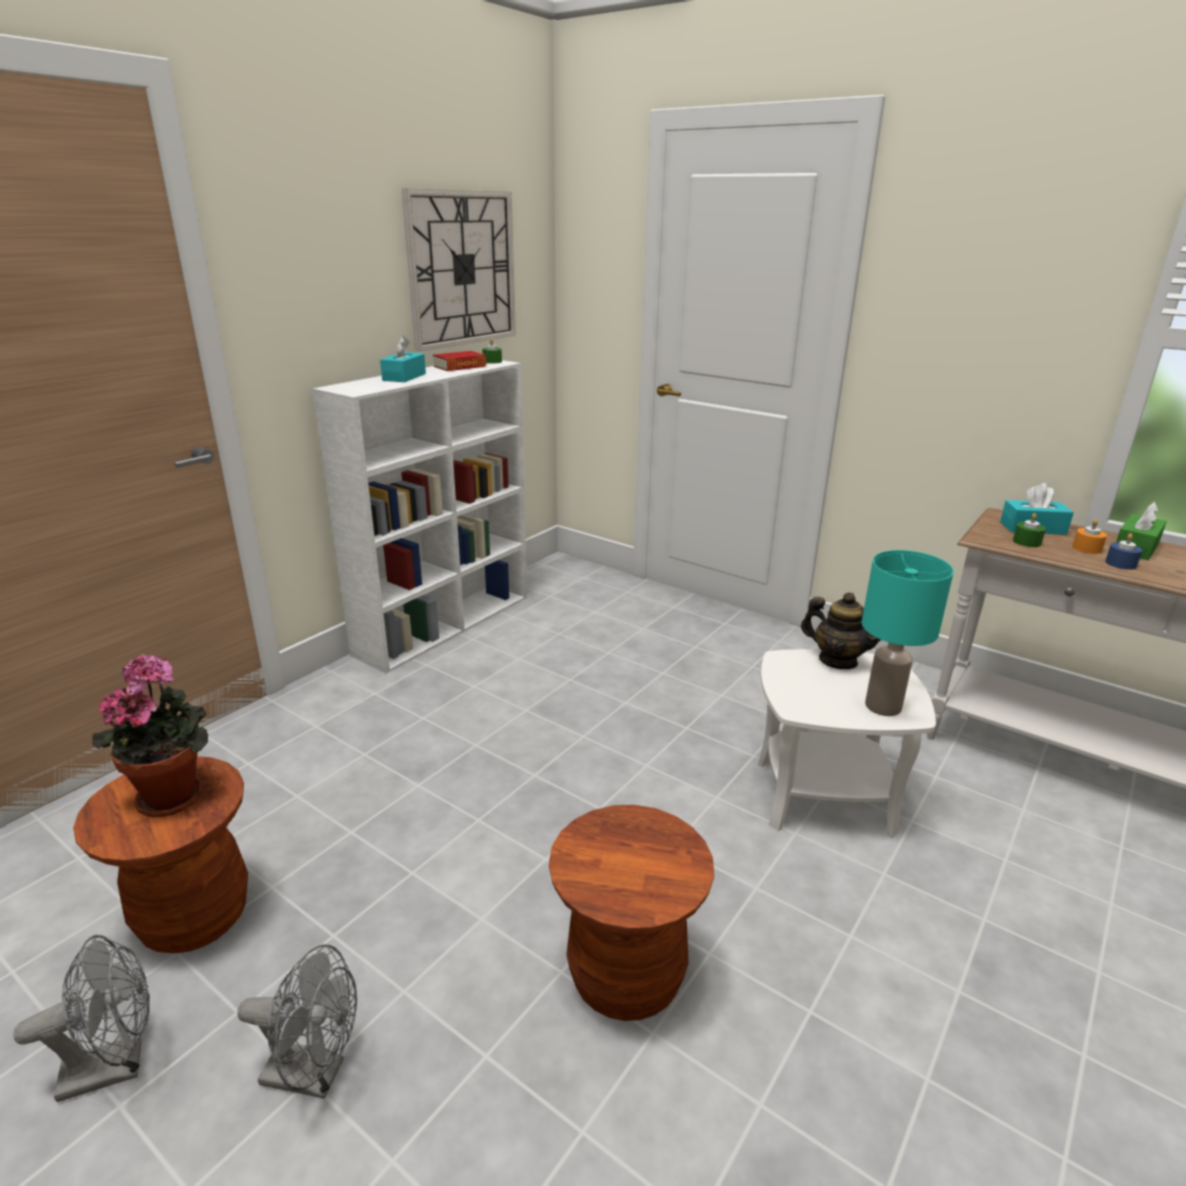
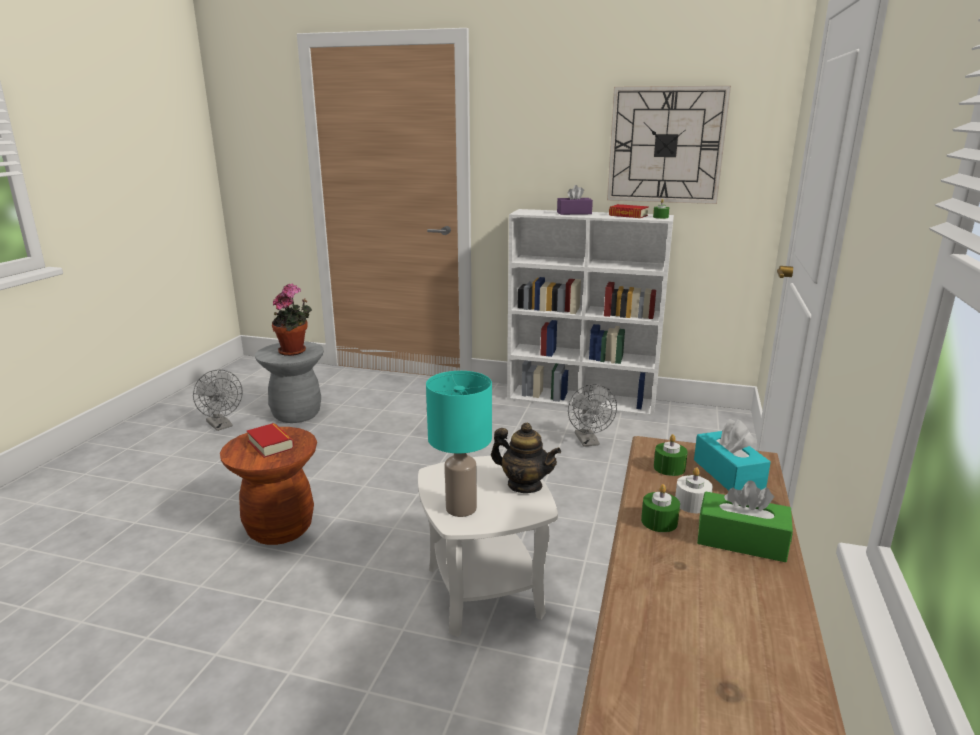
camera: 70 degrees right, 5 degrees down
brown stool [73,756,248,953] -> grey stool [255,341,324,423]
grey fan [237,944,357,1099] -> grey fan moved to [568,384,617,447]
turquoise tissue box [380,336,426,382] -> purple tissue box [557,185,593,215]
teapot [801,592,880,669] -> teapot turned 75 degrees counterclockwise [491,423,561,493]
orange candle [1072,519,1107,554] -> white candle [675,467,713,513]
blue candle [1105,533,1143,570] -> green candle [641,484,680,532]
none -> book [246,423,294,458]

